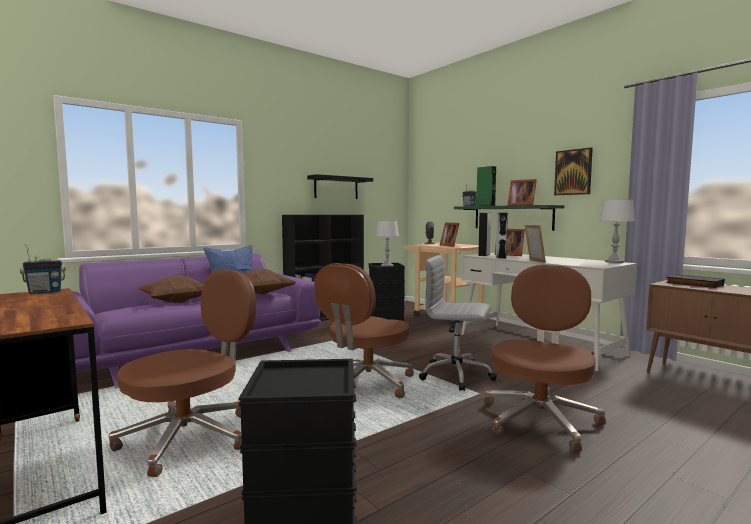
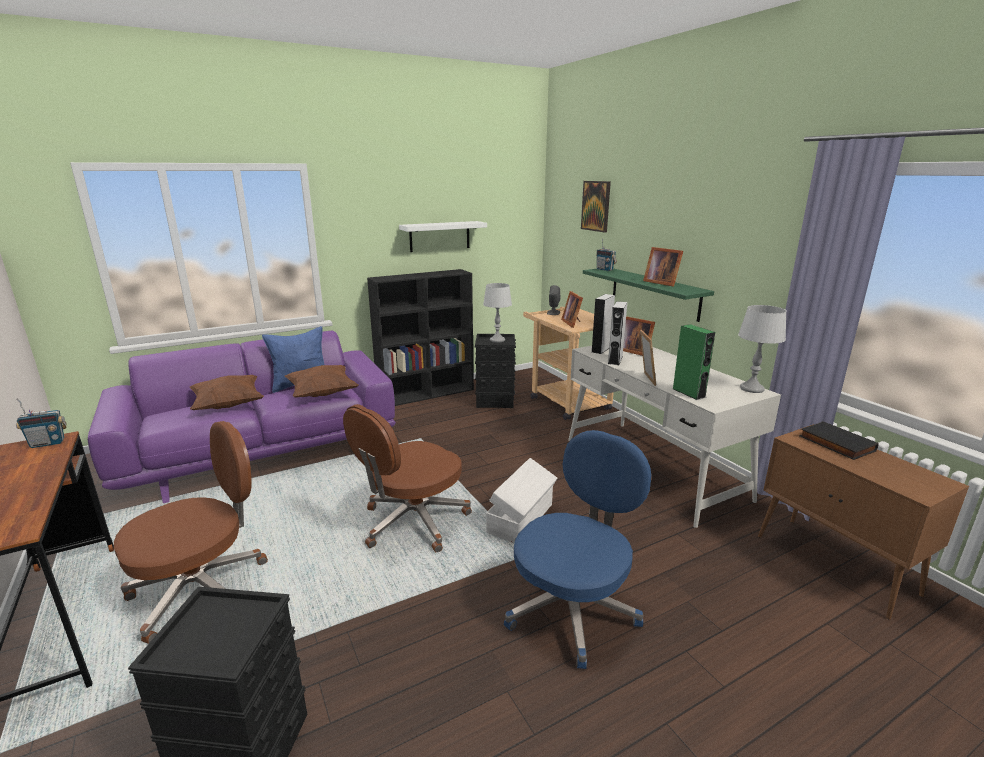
camera: 10 degrees right, 15 degrees up
black shelf [307,174,373,199] -> white shelf [399,221,487,252]
grey office chair [419,255,497,391] -> white storage box [486,458,557,543]
green speaker [476,166,496,206] -> green speaker moved to [673,324,715,400]
brown office chair [484,265,606,452] -> blue office chair [504,430,651,669]
picture [554,147,593,195] -> picture moved to [581,181,611,232]

